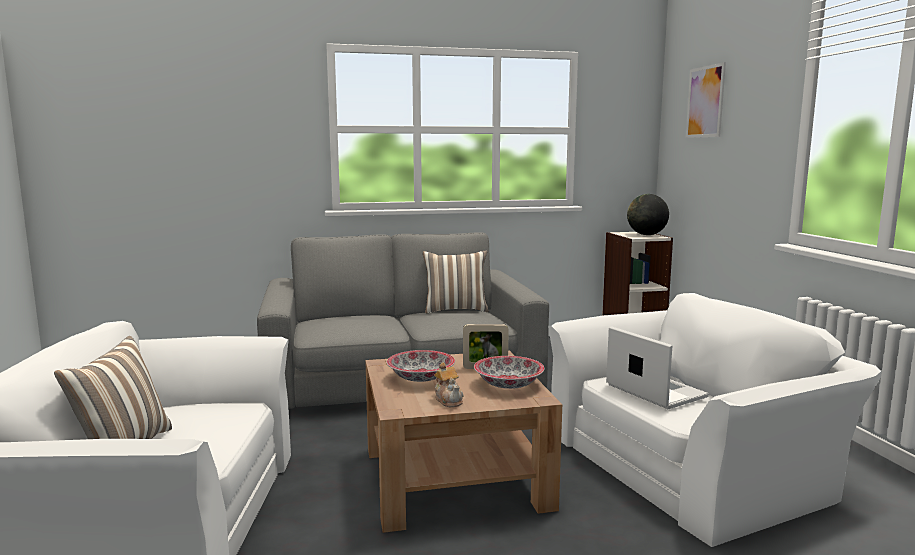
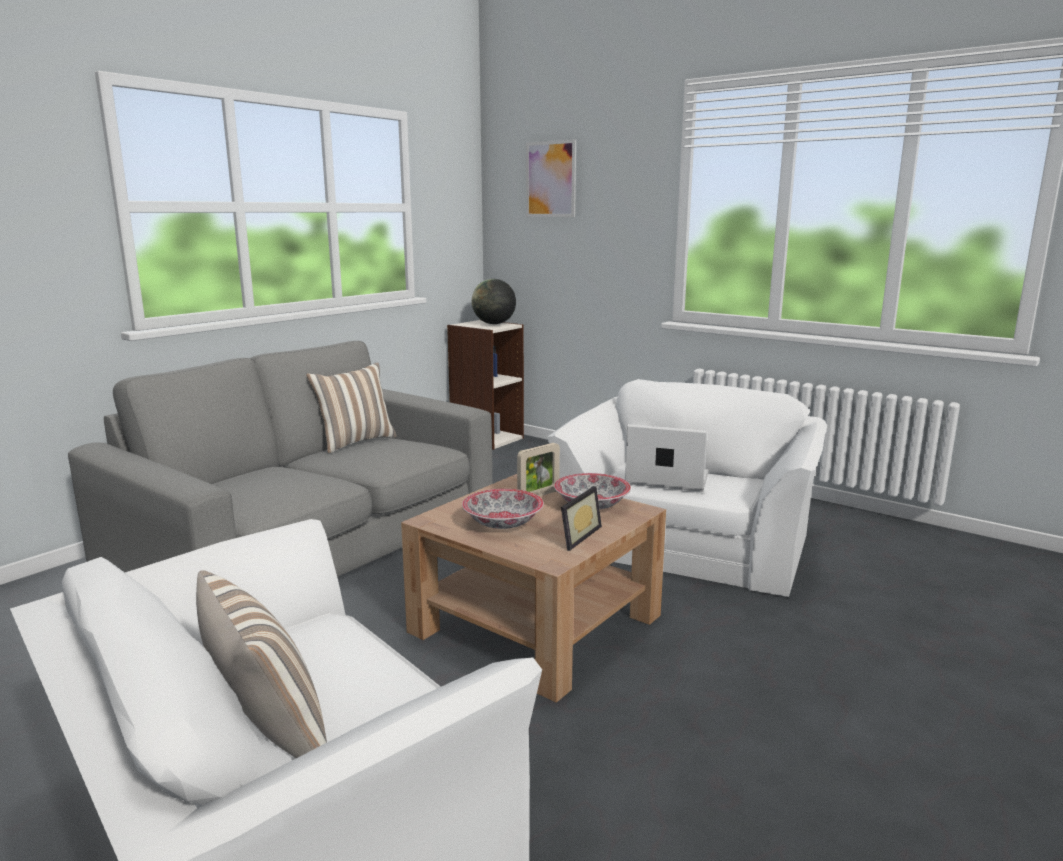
camera: 40 degrees left, 5 degrees up
teapot [434,362,464,407] -> picture frame [561,486,602,551]

